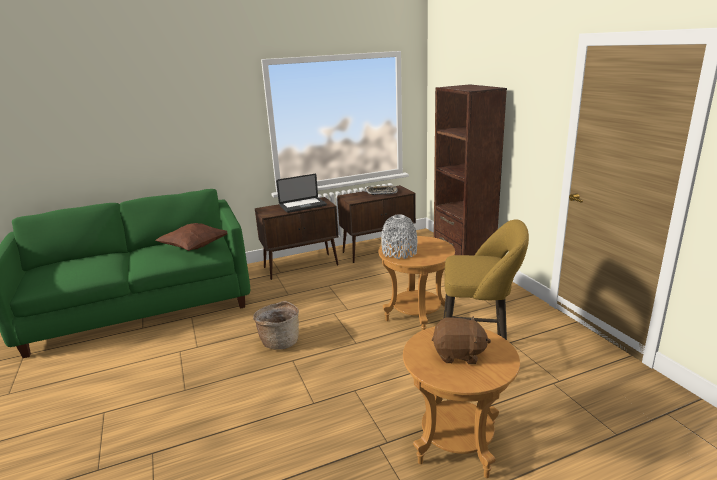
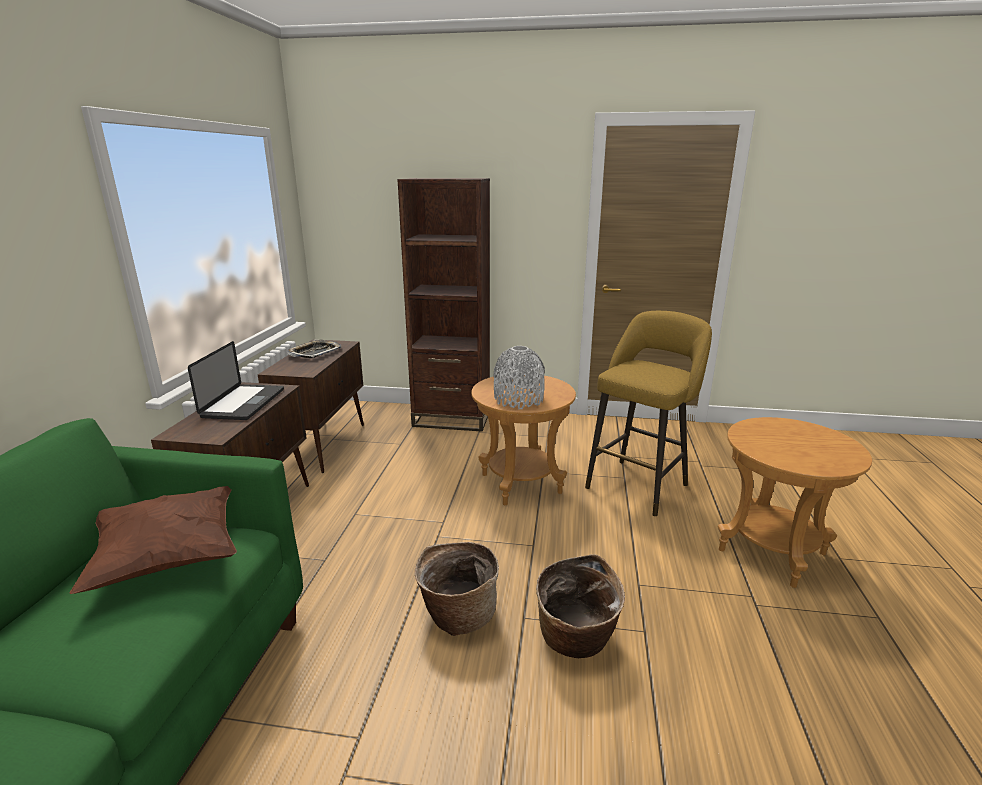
camera: 60 degrees left, 0 degrees up
brown plush toy [432,316,491,364] -> none
none -> basket [536,554,625,658]

